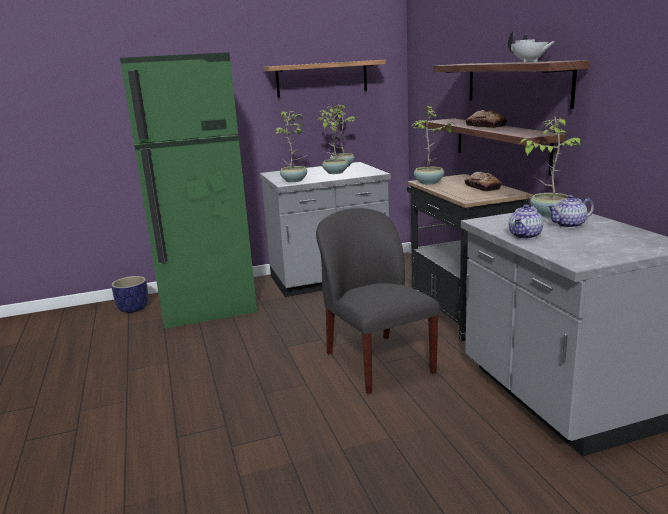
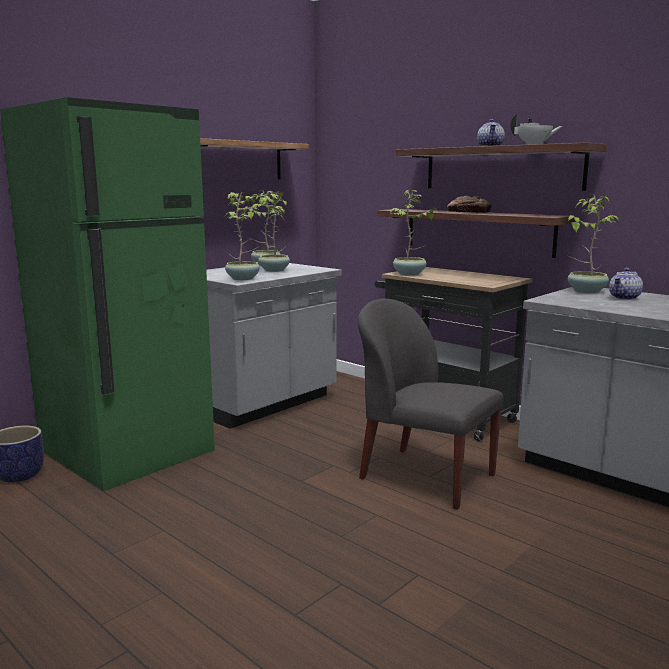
camera: 30 degrees left, 5 degrees down
bread [465,172,502,191] -> none
teapot [509,204,543,239] -> teapot moved to [477,119,505,146]

